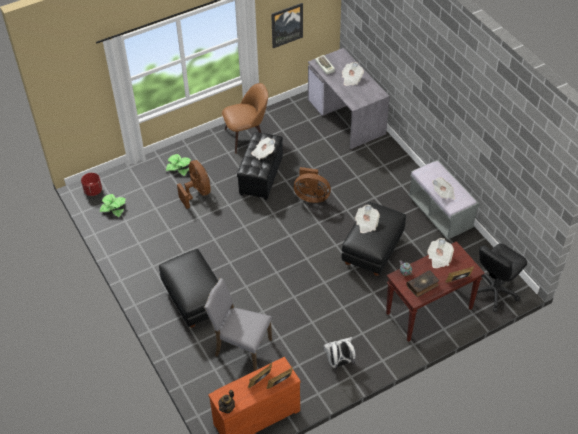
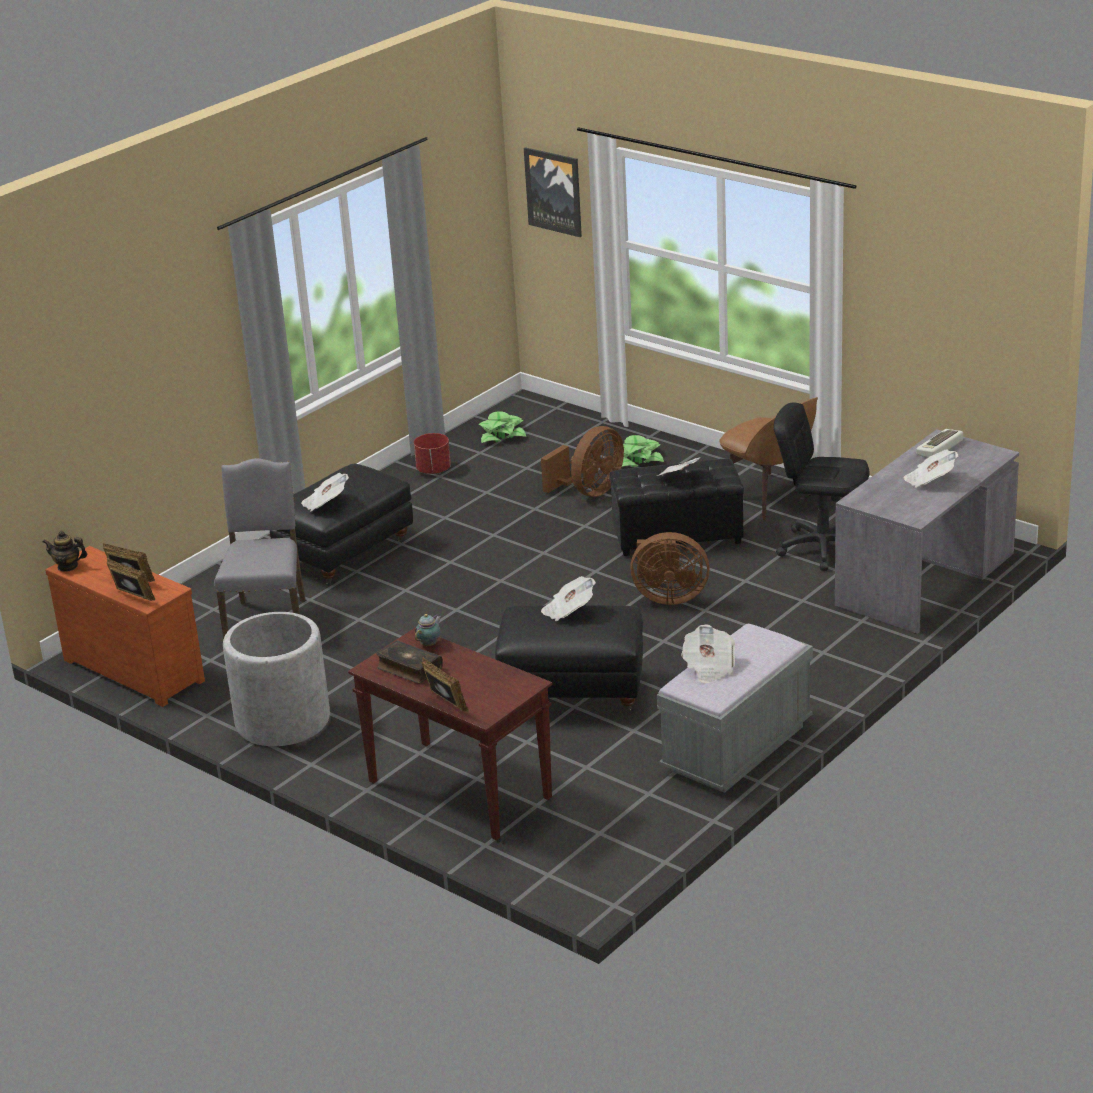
camera: 70 degrees right, 20 degrees down
red planter [81,173,102,196] -> red planter moved to [414,433,451,474]
picture [271,3,303,48] -> picture moved to [524,147,582,237]
brown fan [294,167,331,203] -> brown fan turned 75 degrees counterclockwise [630,532,710,605]
white backpack [323,337,356,371] -> grey planter [223,612,330,746]
newspaper [427,238,454,268] -> newspaper moved to [301,473,349,511]
black office chair [470,243,527,312] -> black office chair moved to [774,402,869,571]

